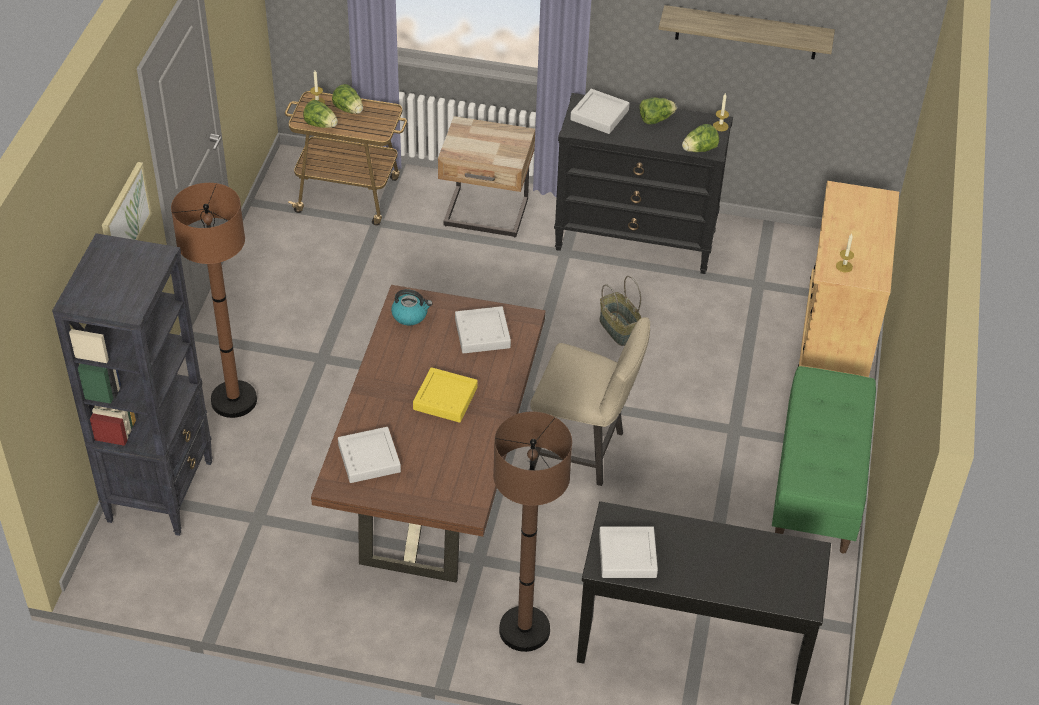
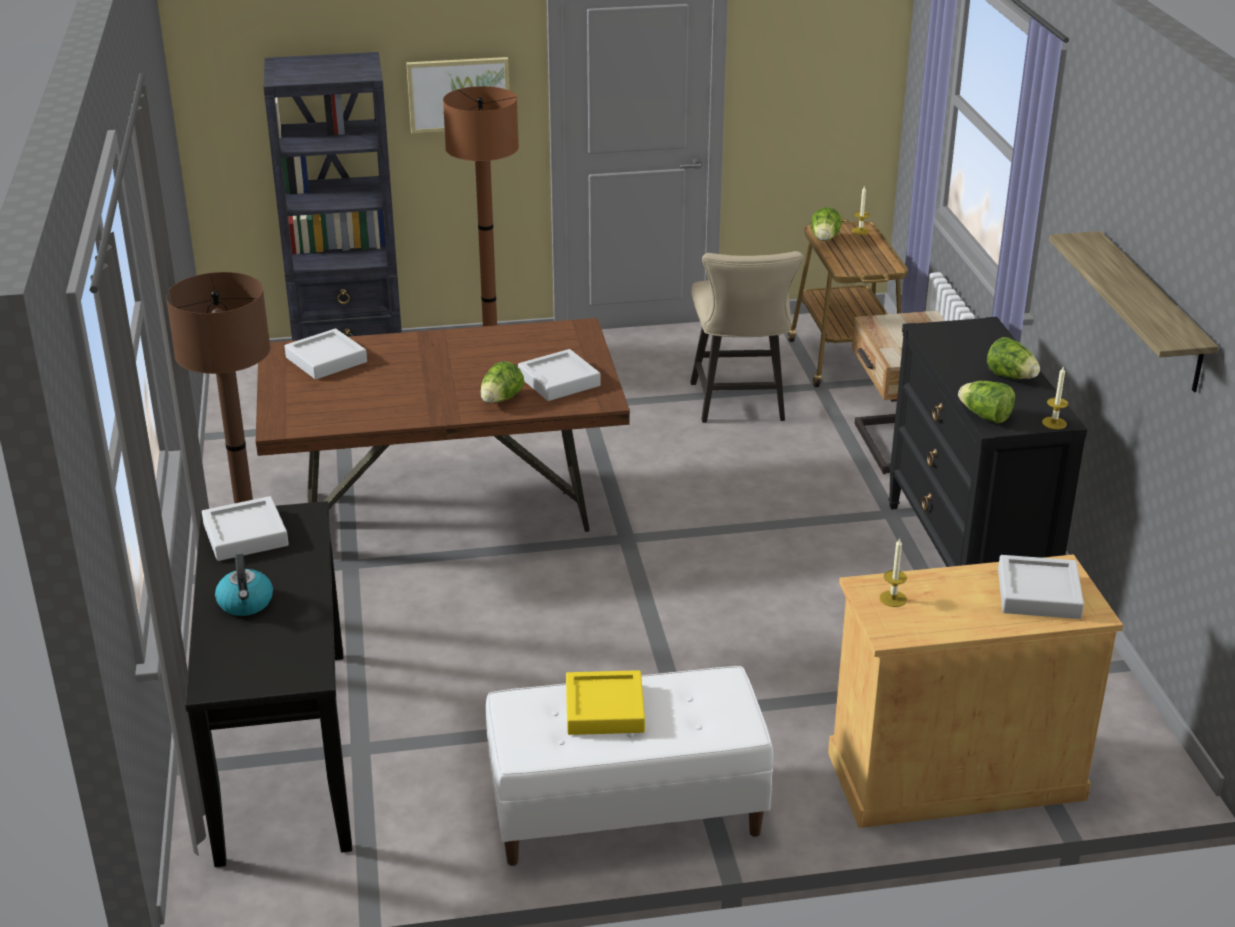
camera: 70 degrees right, 15 degrees down
lettuce [332,84,363,114] -> lettuce moved to [480,361,524,403]
kettle [391,289,433,325] -> kettle moved to [215,554,273,616]
yellow tray [413,367,478,423] -> yellow tray moved to [566,670,645,735]
beige chair [530,317,650,486] -> beige chair moved to [690,251,803,423]
grey tray [570,89,629,134] -> grey tray moved to [998,555,1084,619]
basket [600,276,641,346] -> none
green bench [772,366,876,554] -> white bench [486,666,773,866]

